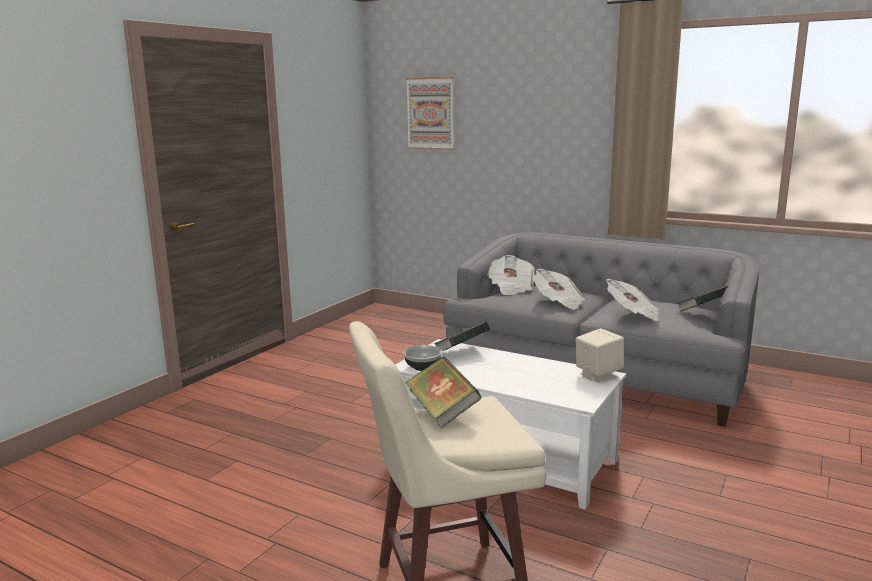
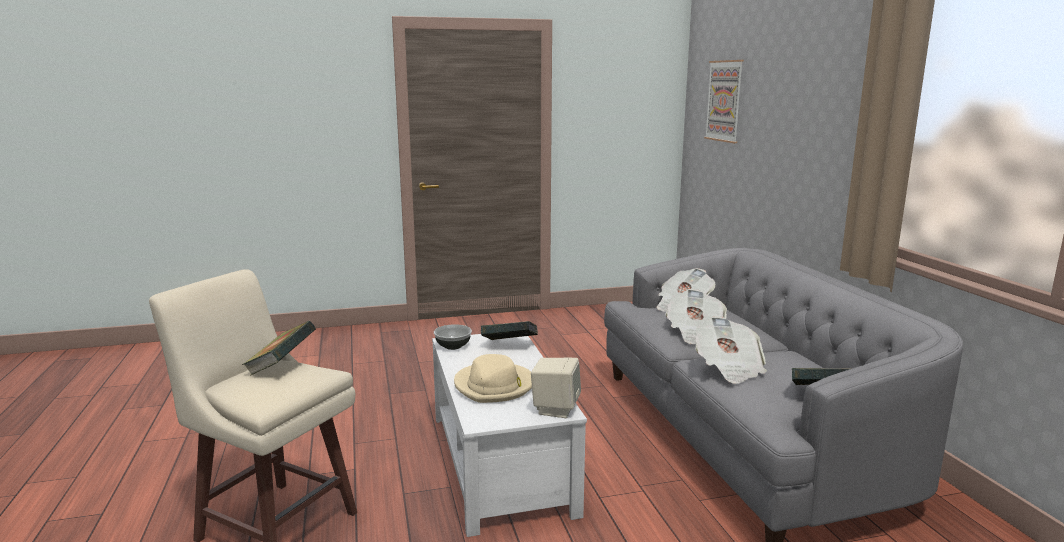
camera: 45 degrees right, 0 degrees up
none -> beige hat [454,354,532,403]

